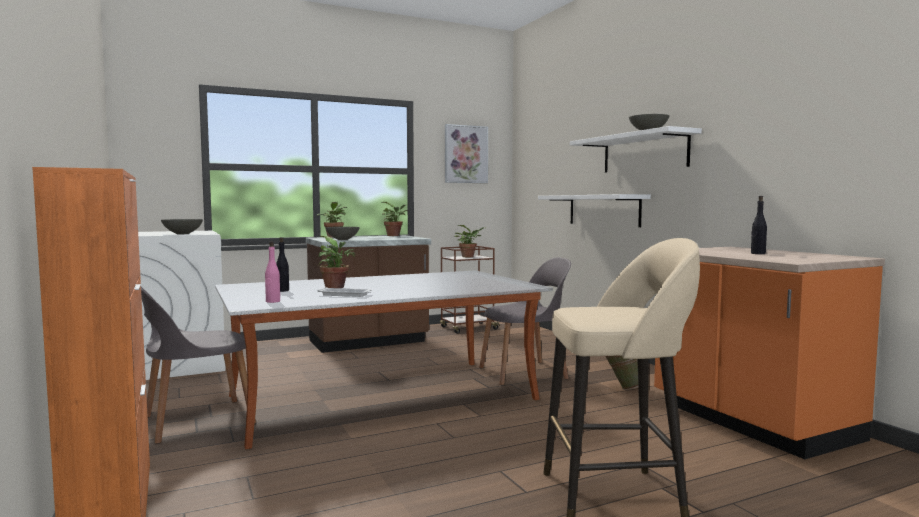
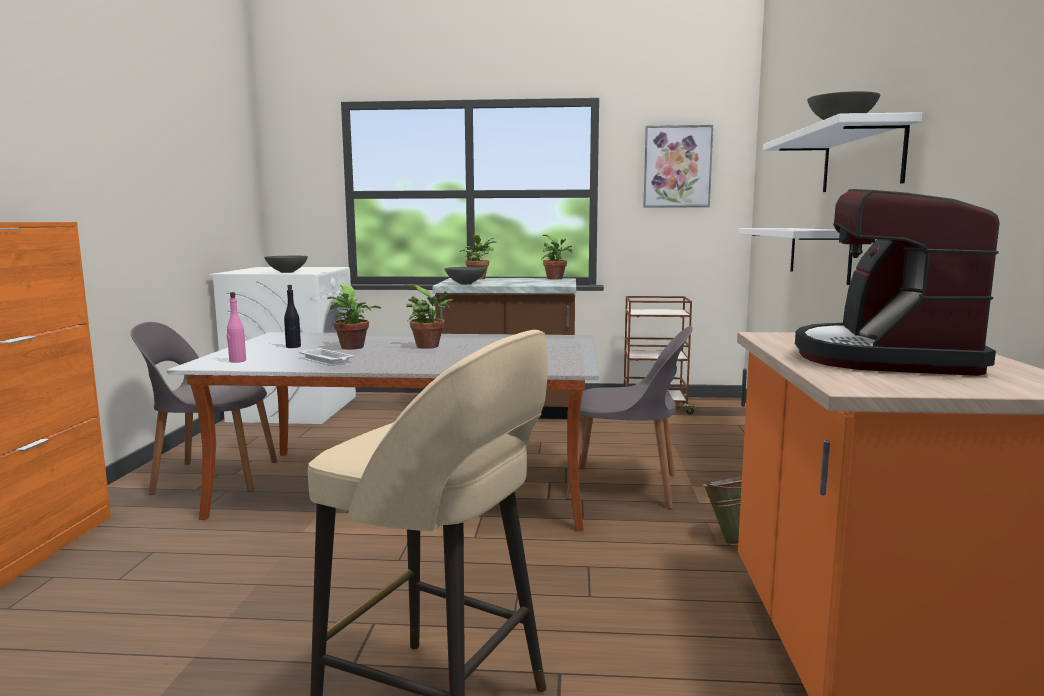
camera: 30 degrees right, 5 degrees up
potted plant [454,225,485,257] -> potted plant moved to [404,284,453,349]
black bottle [751,196,767,254] -> coffee machine [795,189,1000,376]

